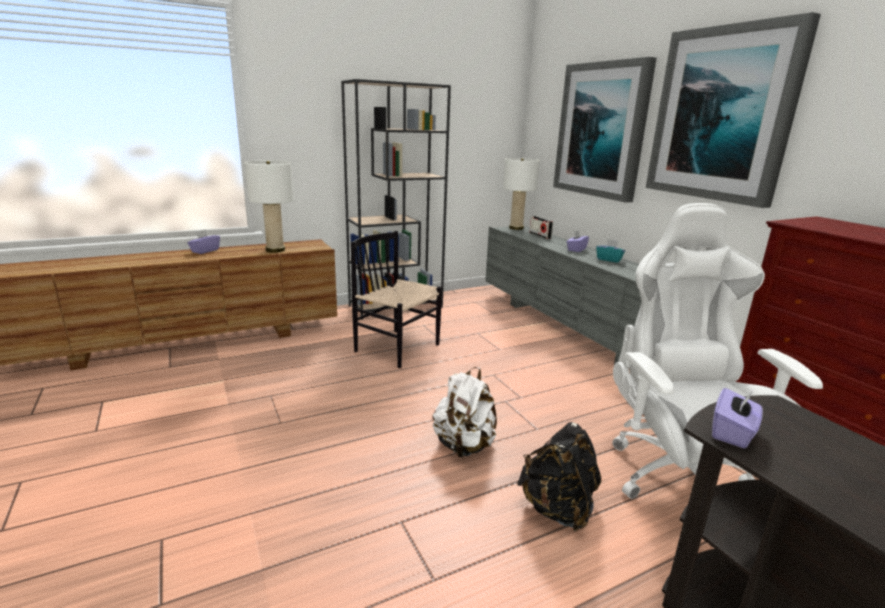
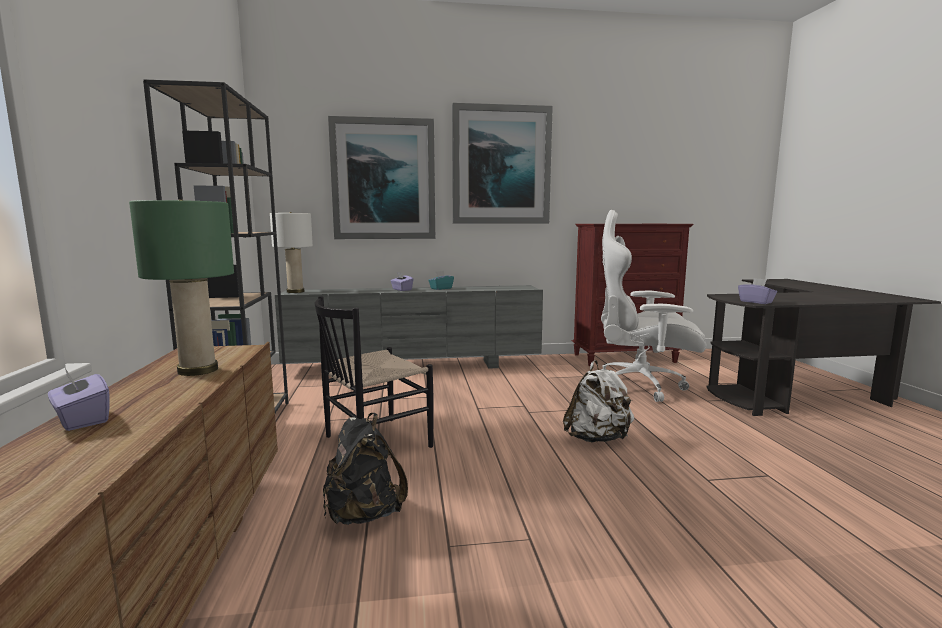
camera: 70 degrees left, 10 degrees down
white table lamp [245,160,294,253] -> green table lamp [129,199,234,376]
black backpack [517,422,601,531] -> black backpack moved to [323,413,408,525]
radio [530,216,553,239] -> none

